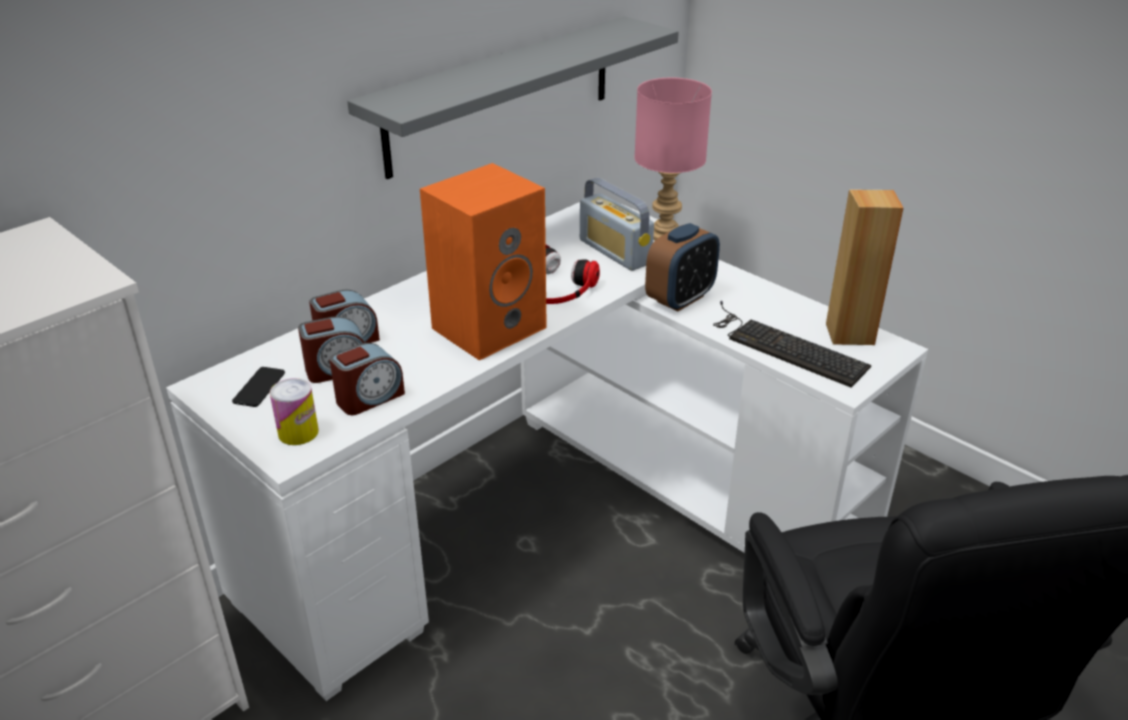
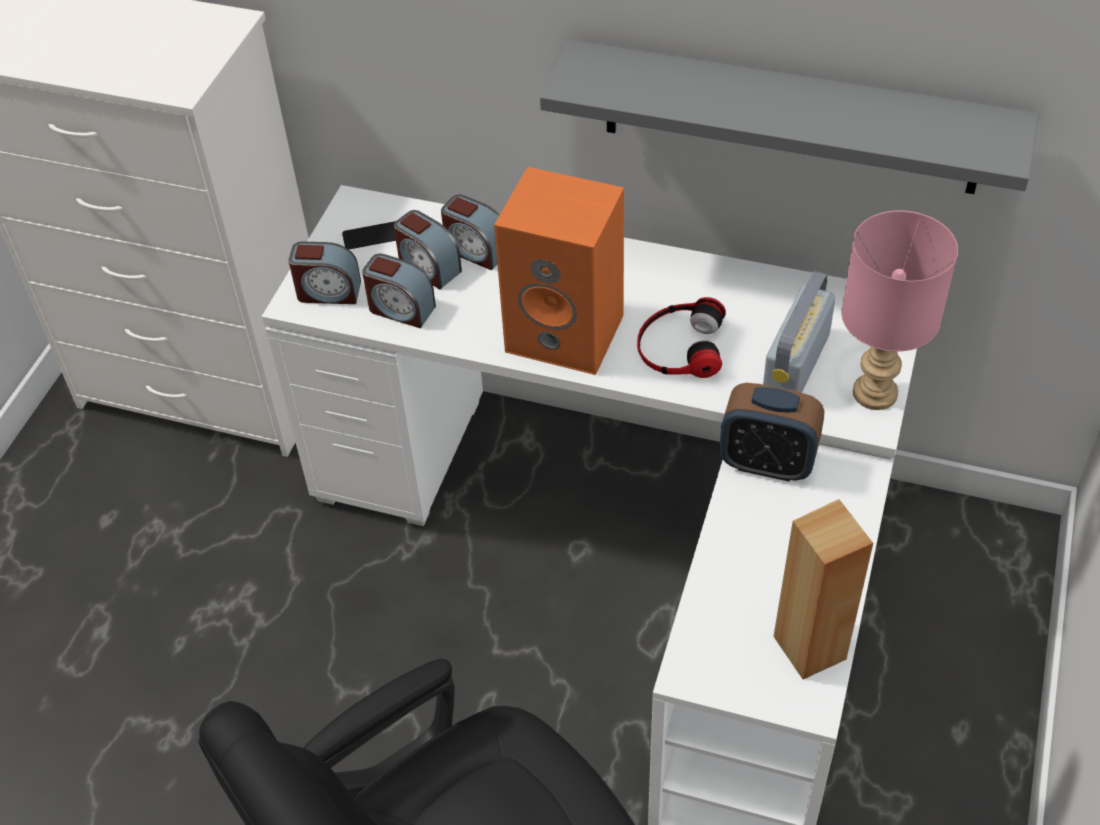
camera: 65 degrees right, 15 degrees up
can [270,378,319,445] -> alarm clock [288,241,361,304]
keyboard [713,301,871,388] -> none

